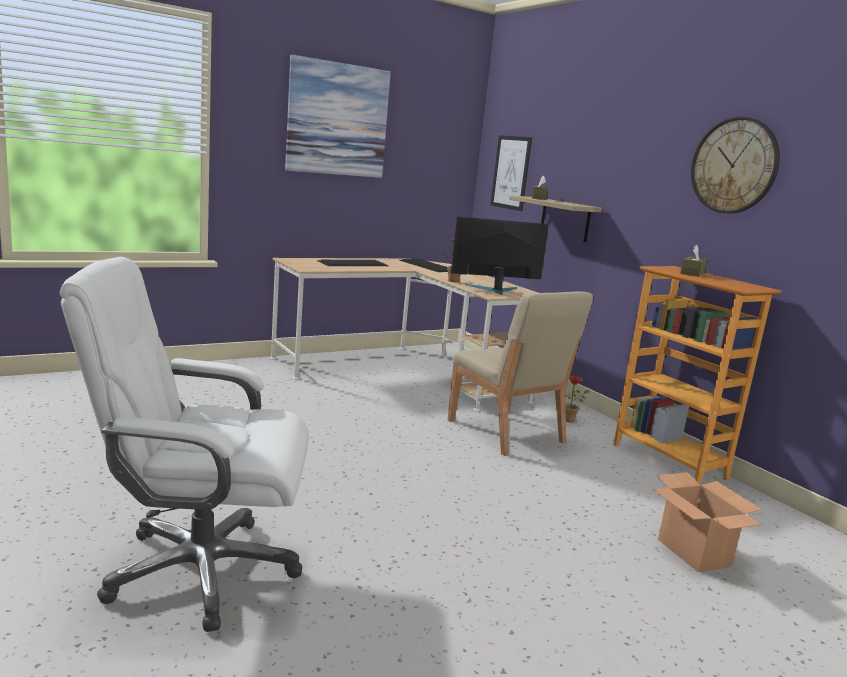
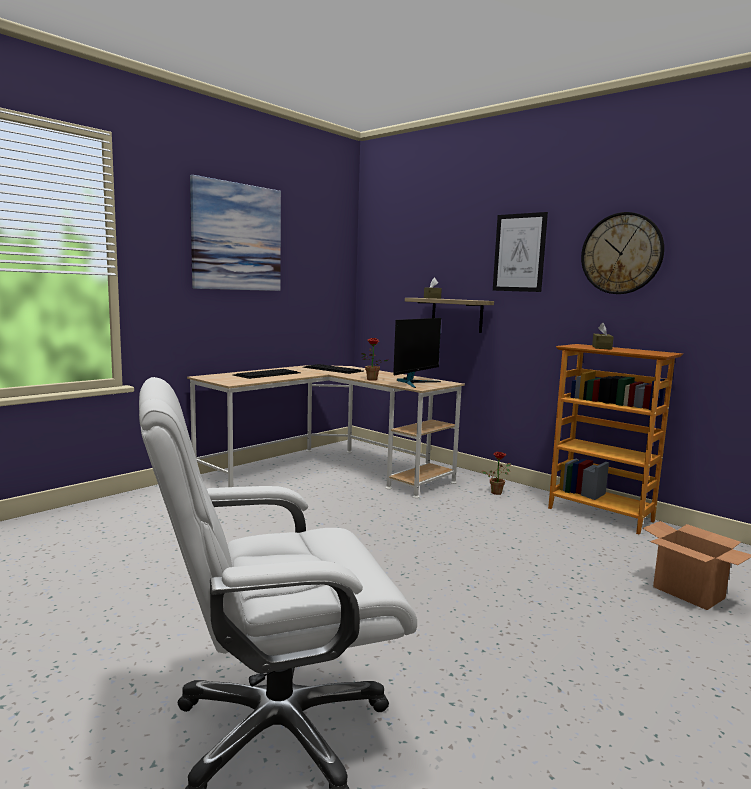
camera: 15 degrees left, 5 degrees down
beige chair [448,291,593,456] -> none
monitor [451,216,549,295] -> monitor turned 150 degrees clockwise [393,318,441,388]
picture [491,135,532,211] -> picture moved to [493,212,548,292]

